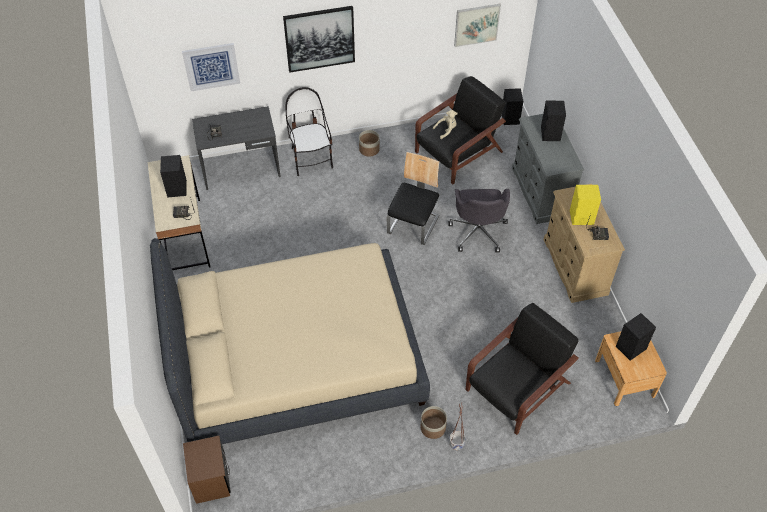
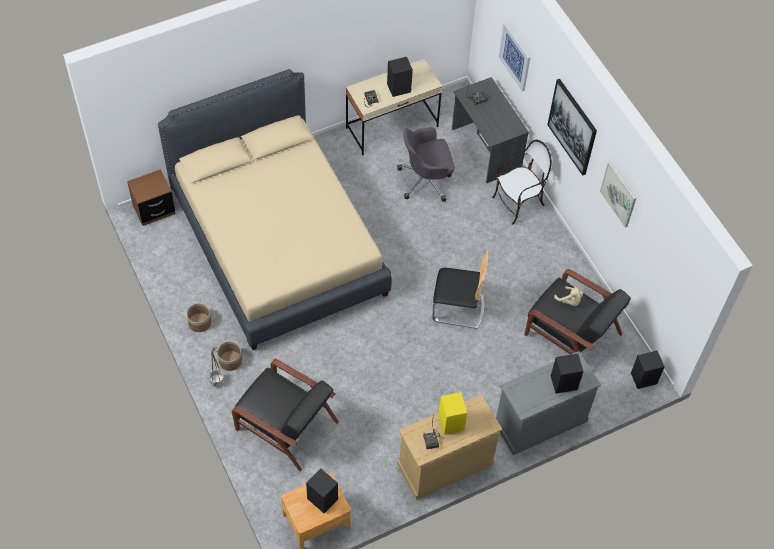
camera: 75 degrees right, 5 degrees up
planter [359,130,380,156] -> planter moved to [187,303,211,332]
grey office chair [448,189,510,252] -> grey office chair moved to [397,127,454,202]
picture [454,4,501,47] -> picture moved to [600,162,636,227]

